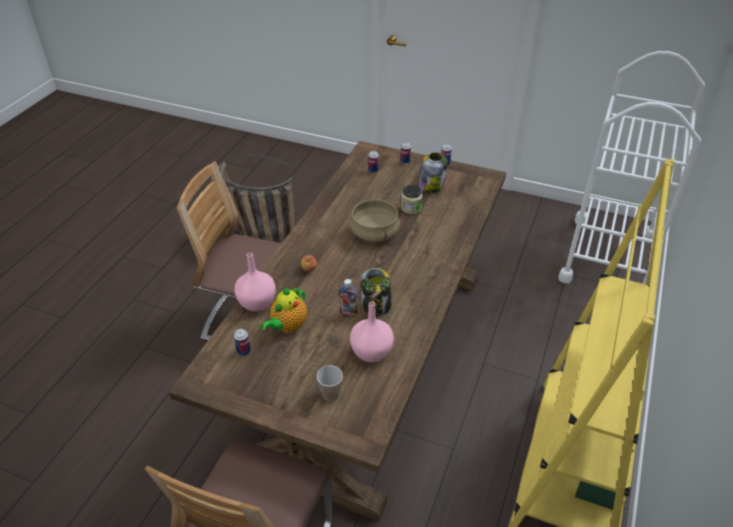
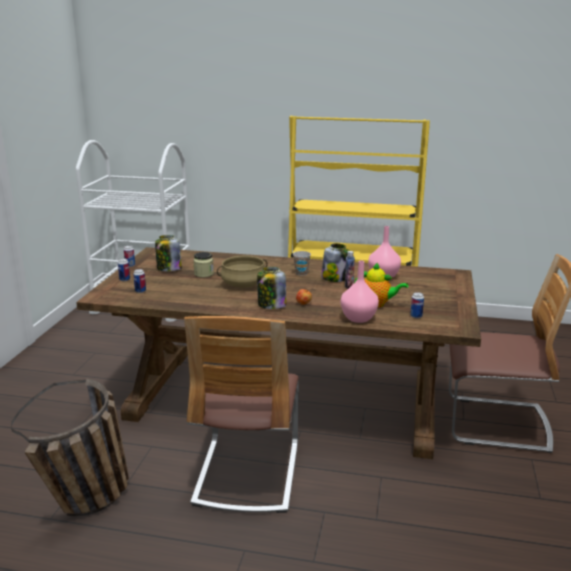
camera: 100 degrees left, 20 degrees down
cup [317,365,343,401] -> cup moved to [293,251,311,276]
none -> jar [257,267,286,309]

